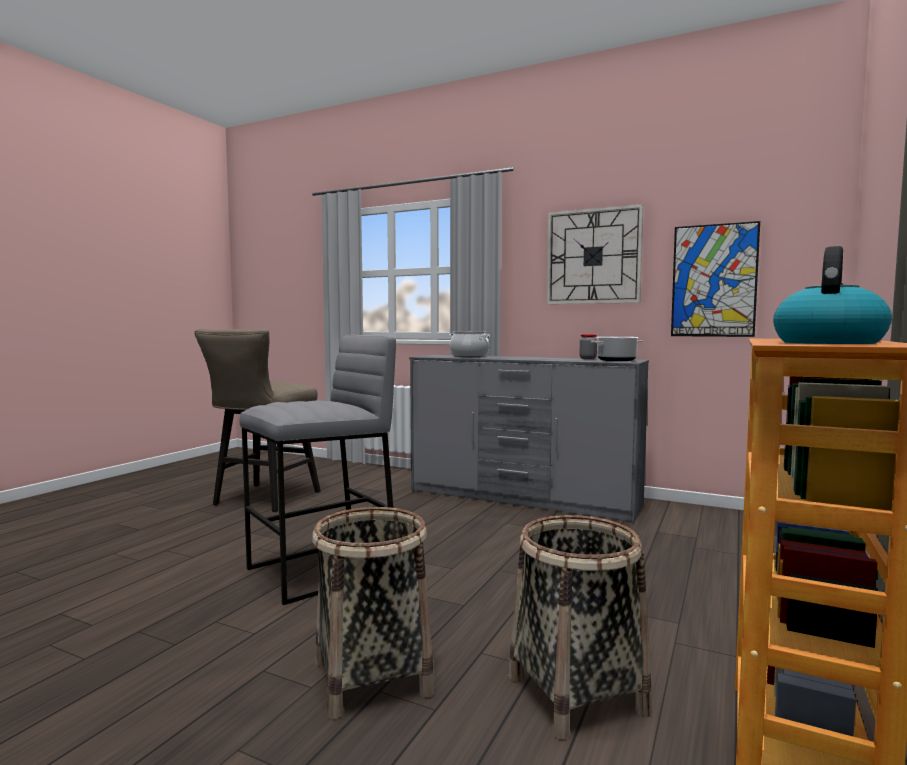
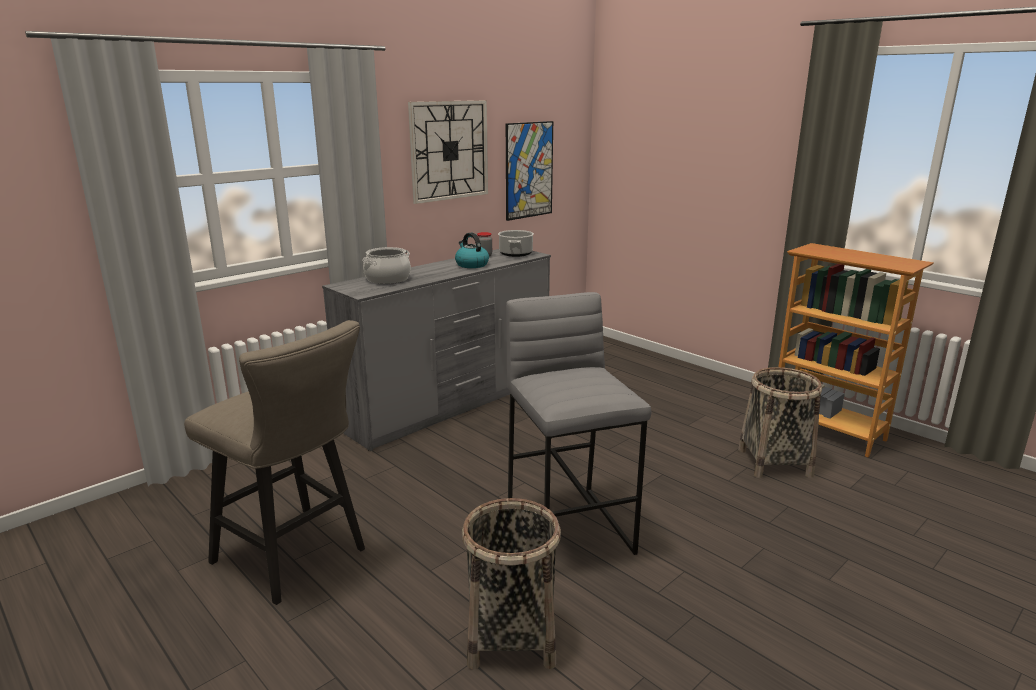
camera: 70 degrees left, 15 degrees up
basket [312,507,434,719] -> basket moved to [462,498,561,670]
kettle [773,246,892,344] -> kettle moved to [455,233,489,268]

